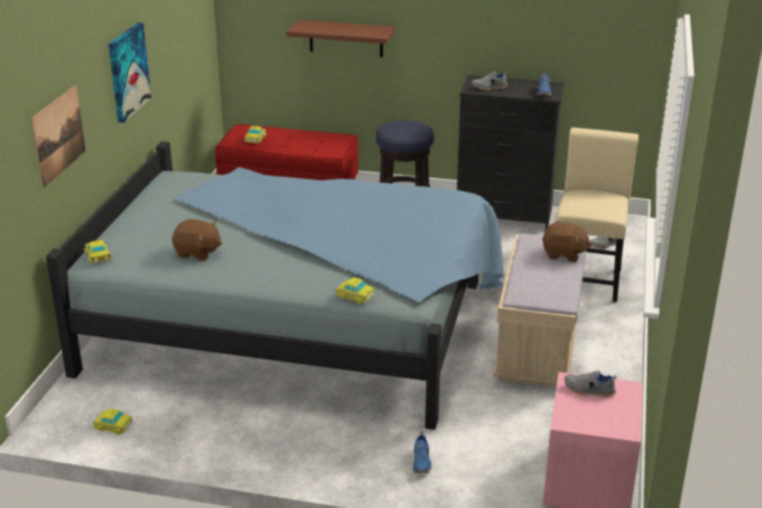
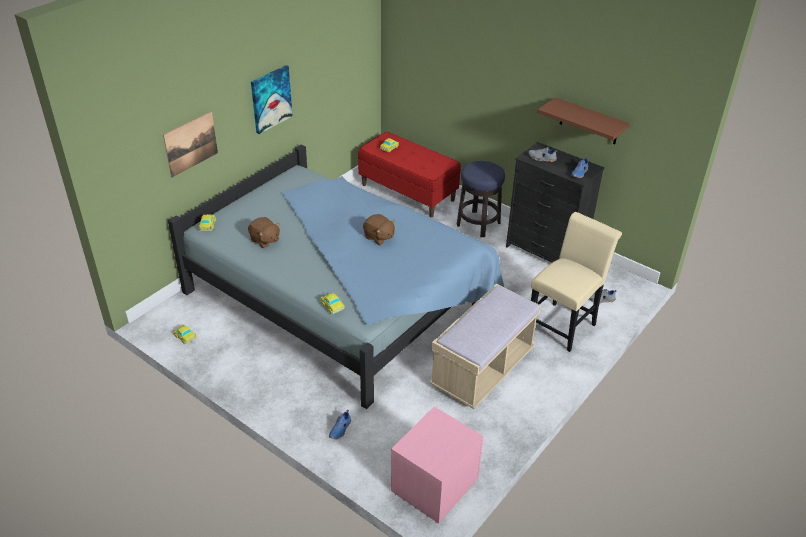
camera: 25 degrees right, 10 degrees up
brown shelf [286,20,395,57] -> brown shelf moved to [537,97,630,144]
brown plush toy [542,222,592,262] -> brown plush toy moved to [363,214,395,245]
grey shoe [564,371,616,397] -> none

